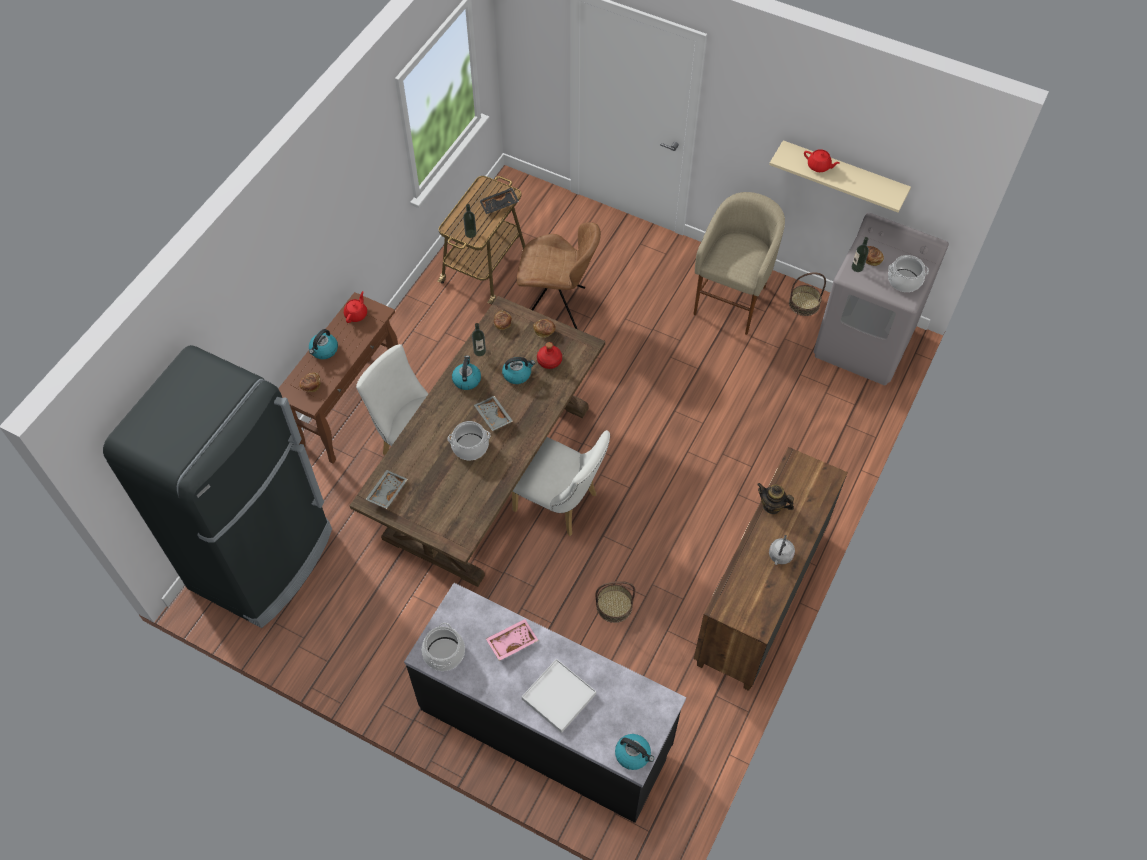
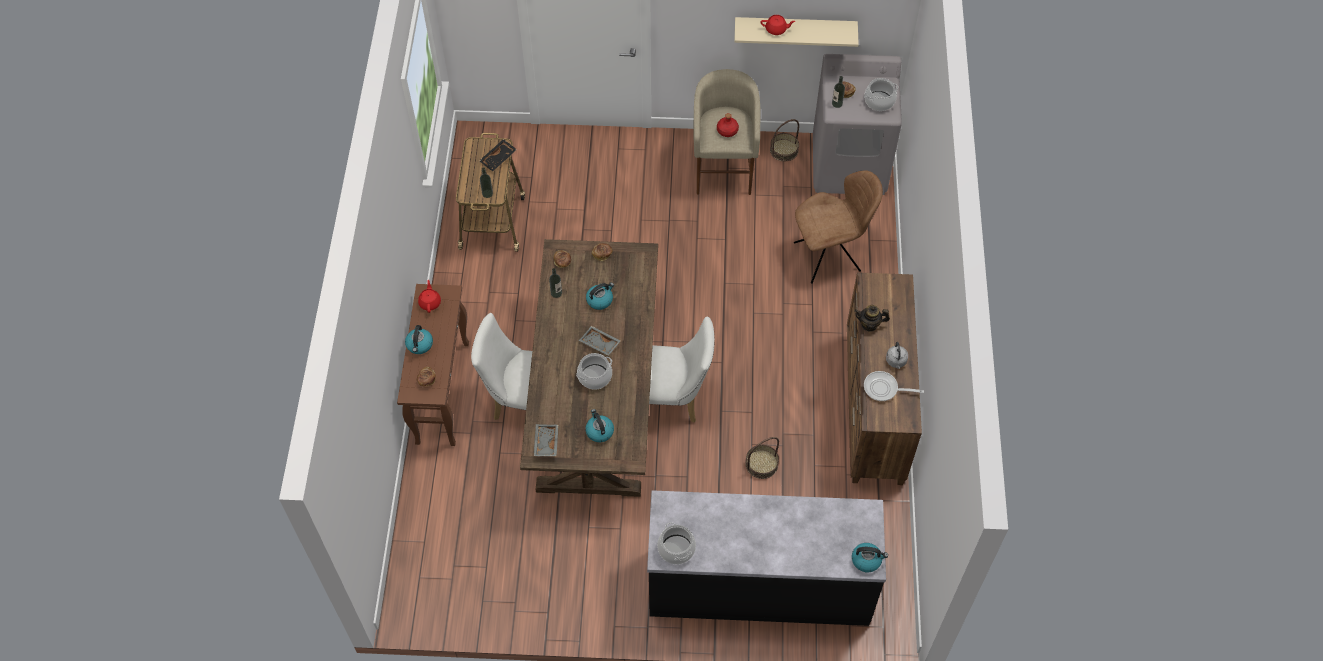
camera: 25 degrees left, 0 degrees up
black fridge [103,345,332,628] -> none
kettle [452,355,481,390] -> kettle moved to [585,409,614,442]
pink tray [486,619,539,661] -> none
brown chair [517,222,601,329] -> brown chair moved to [794,170,883,284]
white tray [522,659,596,733] -> none
red bottle [537,342,562,369] -> red bottle moved to [717,113,739,137]
none -> frying pan [864,371,924,401]

